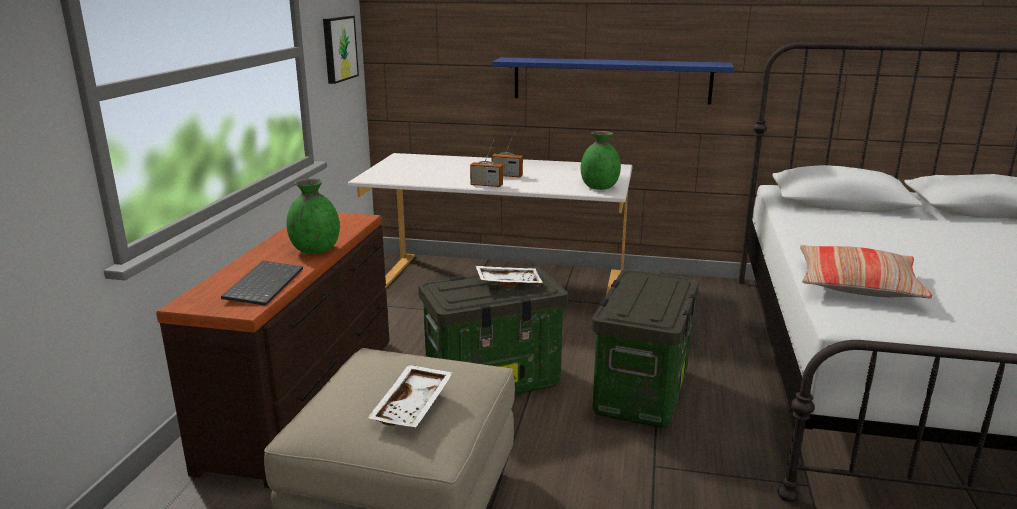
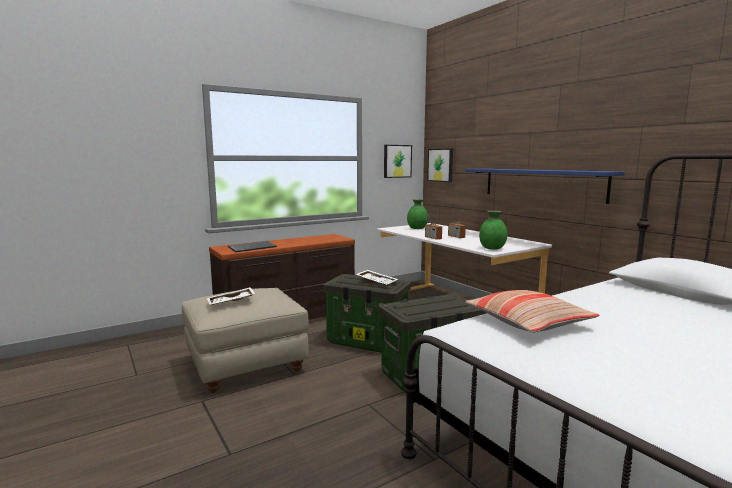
camera: 45 degrees right, 10 degrees down
green vase [286,178,340,254] -> green vase moved to [407,199,428,229]
none -> picture [427,148,453,182]

